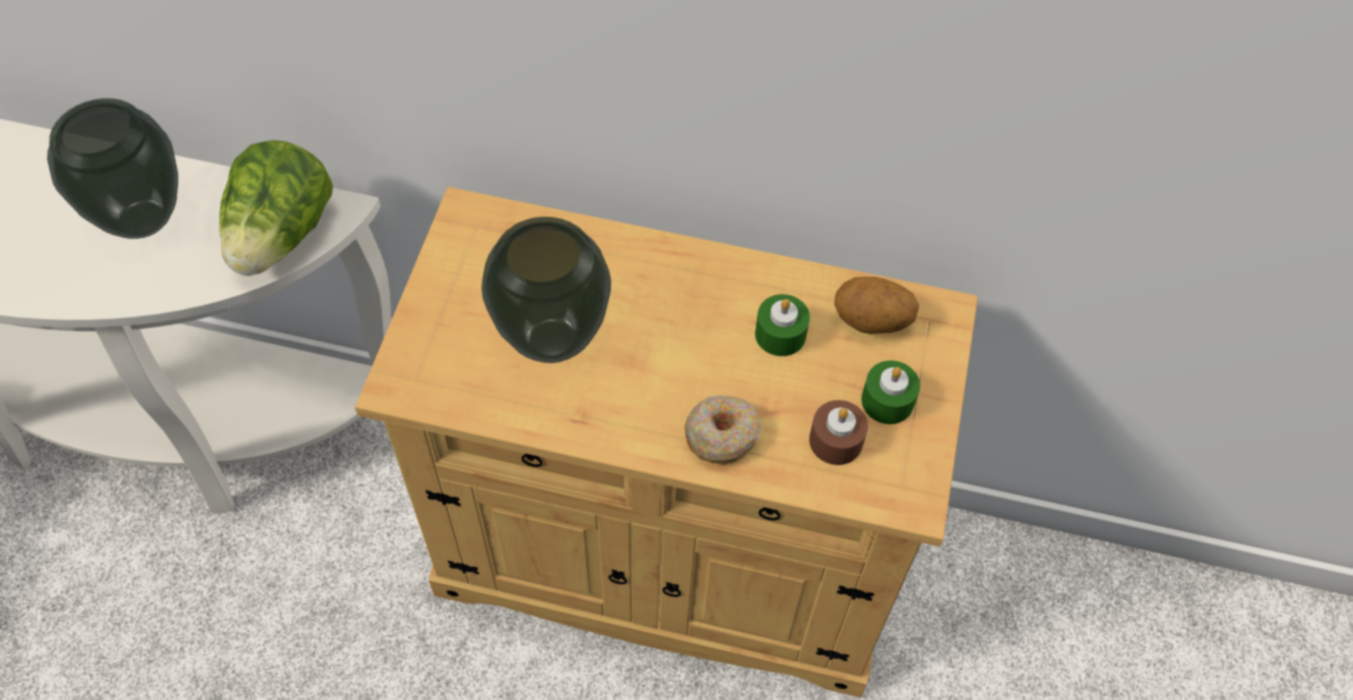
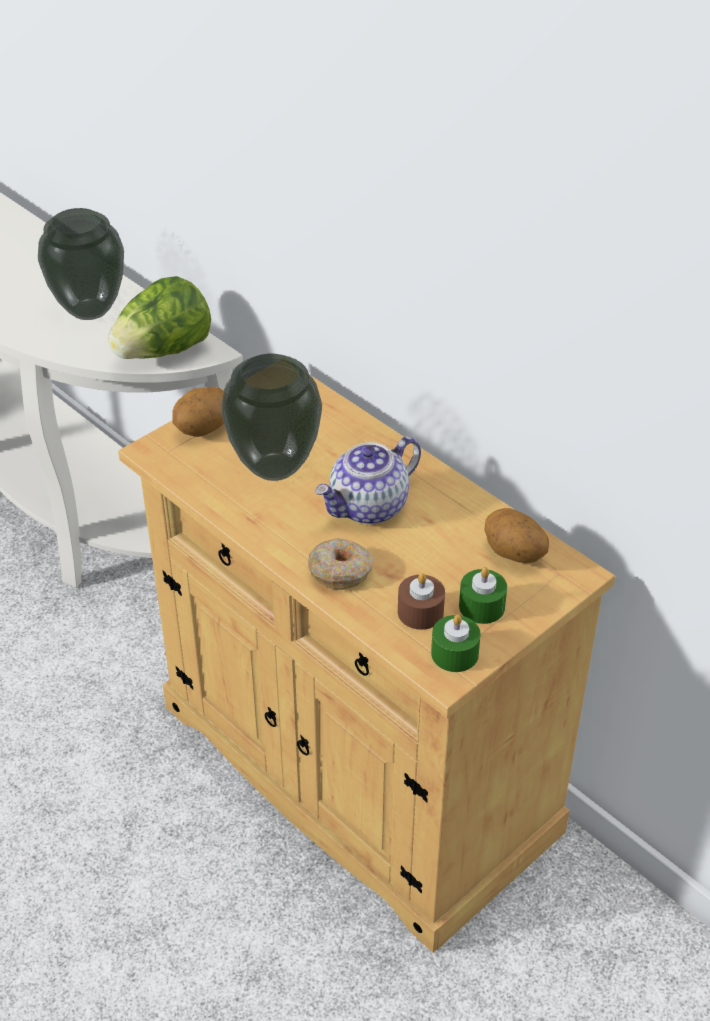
camera: 35 degrees right, 15 degrees down
green candle [755,294,810,356] -> green candle moved to [431,615,481,672]
none -> potato [172,387,224,437]
none -> teapot [315,436,421,524]

